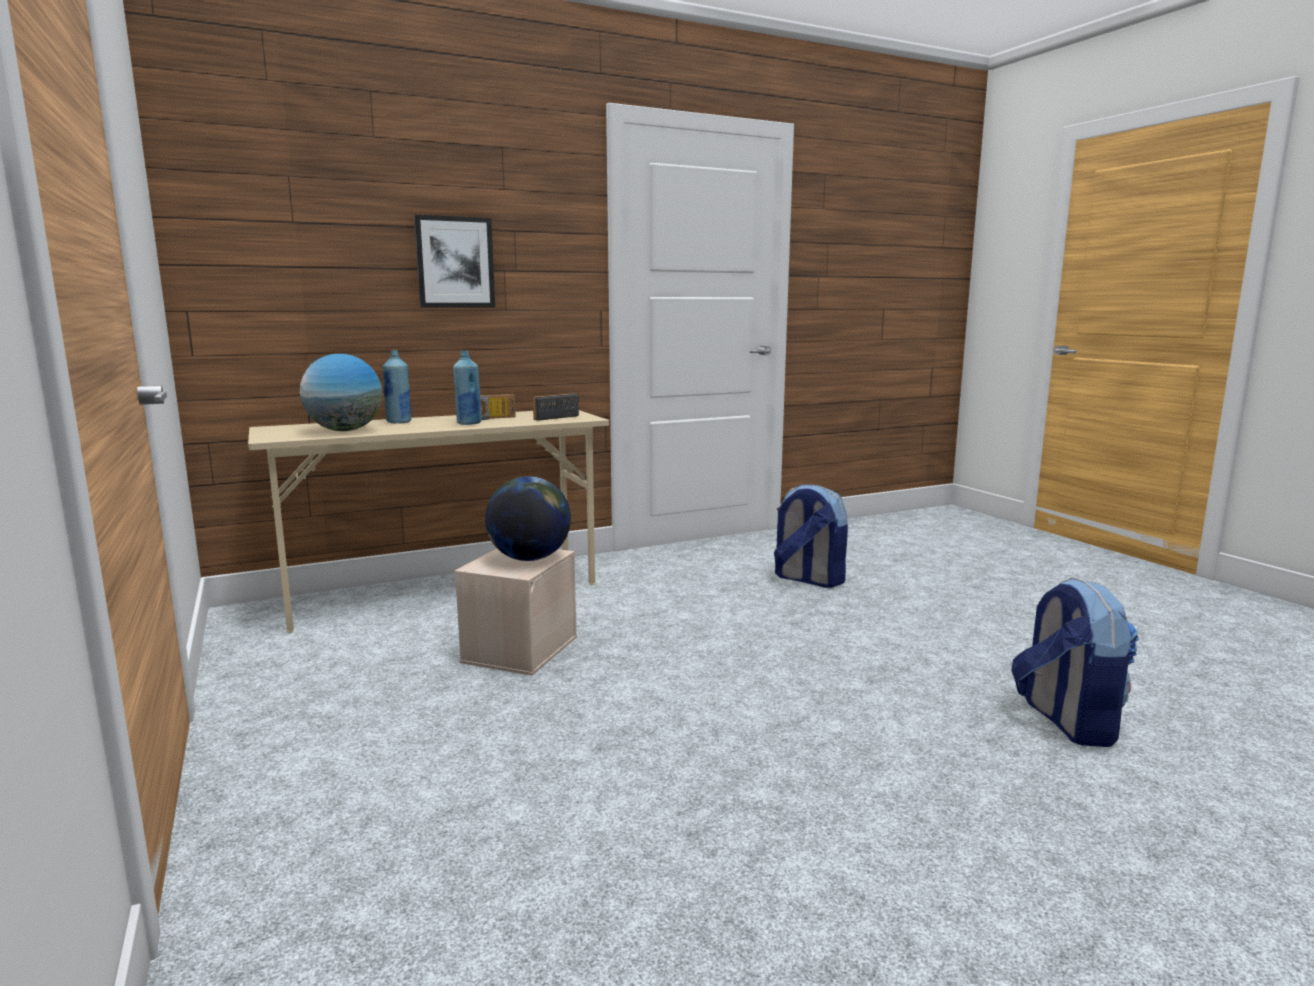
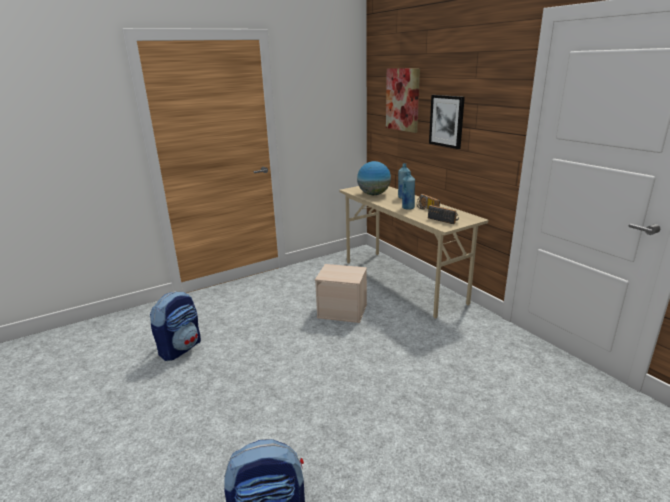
camera: 85 degrees right, 10 degrees up
globe [485,476,571,561] -> none
backpack [774,484,848,588] -> backpack moved to [150,291,201,361]
none -> picture [386,68,420,133]

